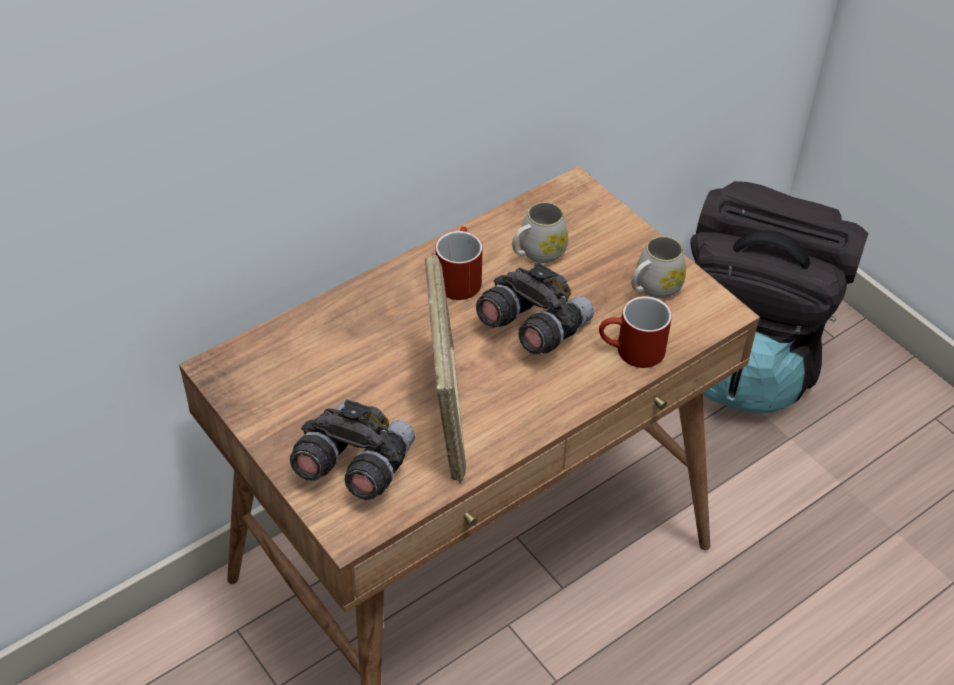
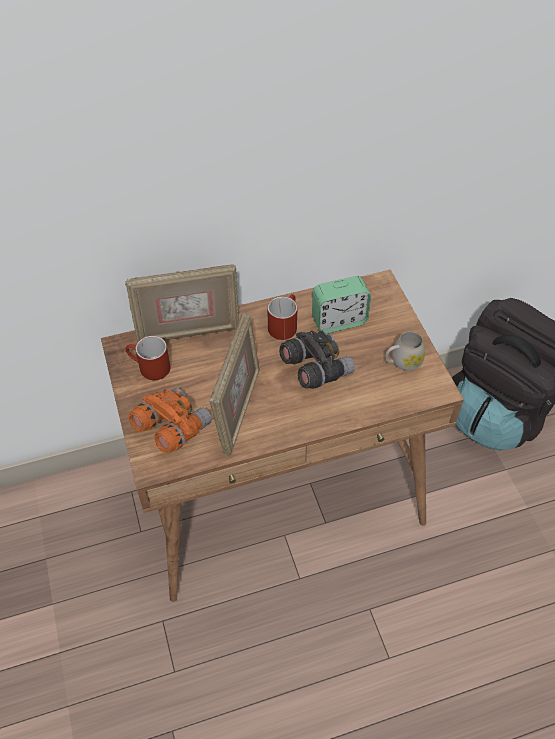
camera: 20 degrees right, 5 degrees up
grey binoculars [290,399,415,500] -> orange binoculars [129,388,212,453]
white mug [512,202,568,263] -> alarm clock [312,276,371,334]
red mug [599,296,672,368] -> red mug moved to [125,336,170,380]
none -> picture frame [125,264,239,343]

